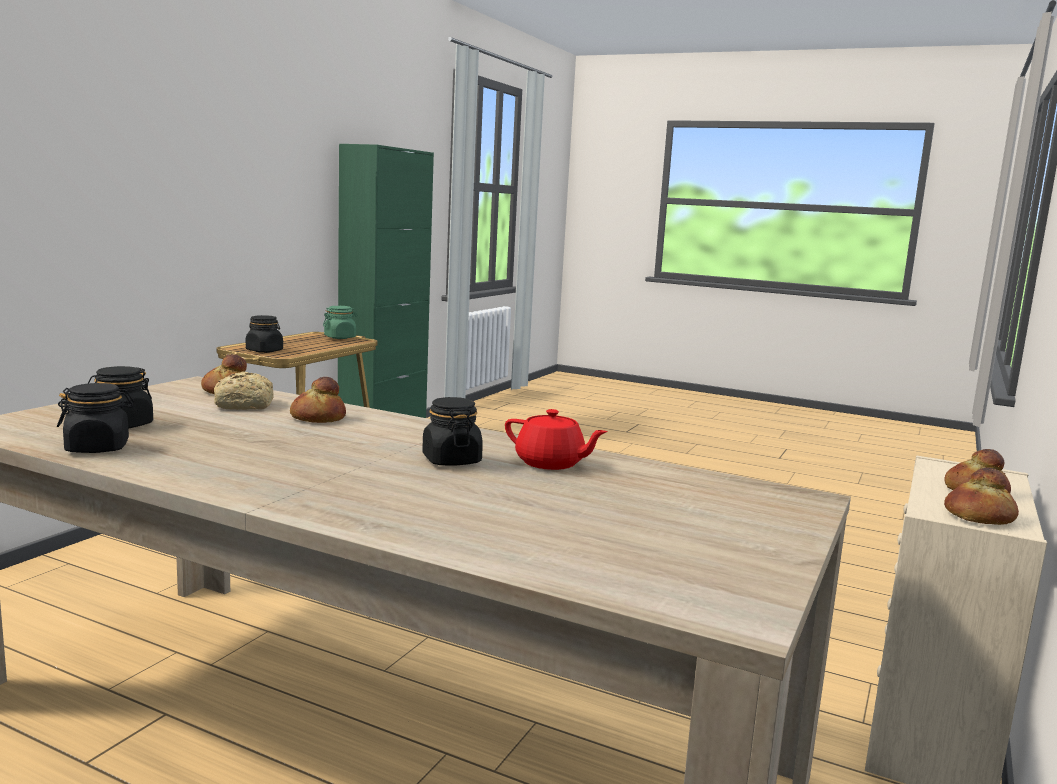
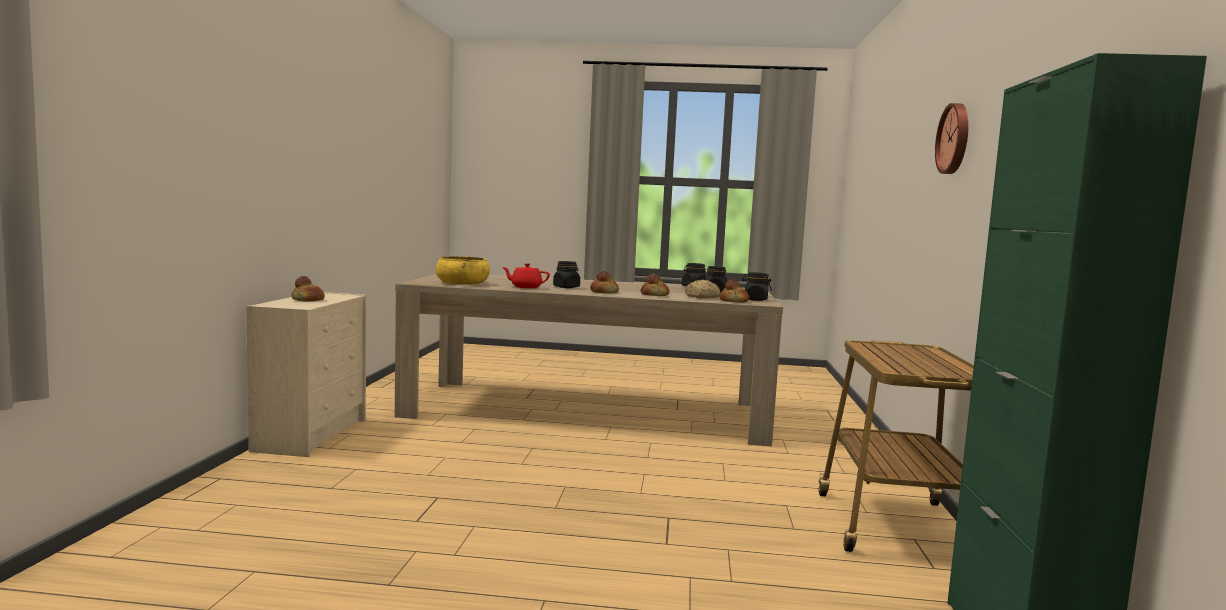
camera: 160 degrees right, 5 degrees down
black jar [246,315,283,353] -> black jar moved to [742,272,772,301]
green jar [323,306,358,339] -> none
bread [944,468,1019,525] -> bread moved to [590,271,619,293]
none -> yellow bowl [436,256,490,285]
none -> wall clock [935,103,969,174]

